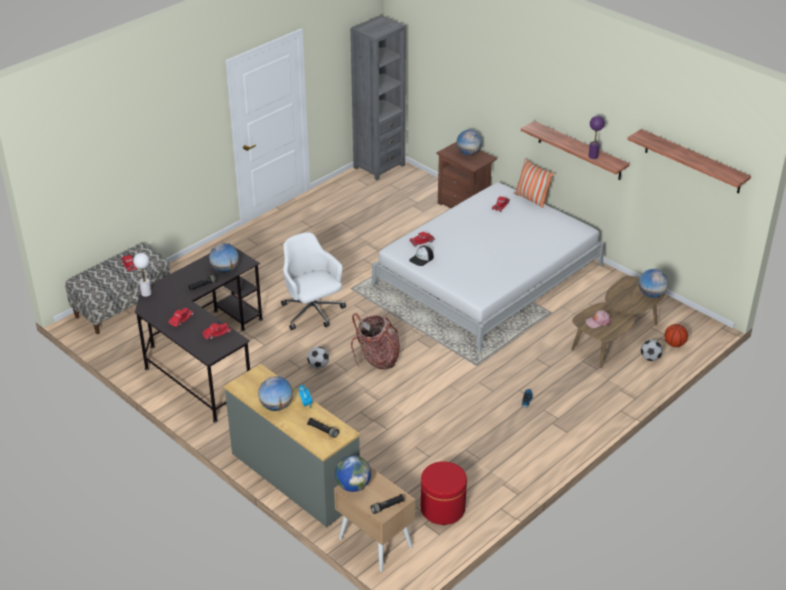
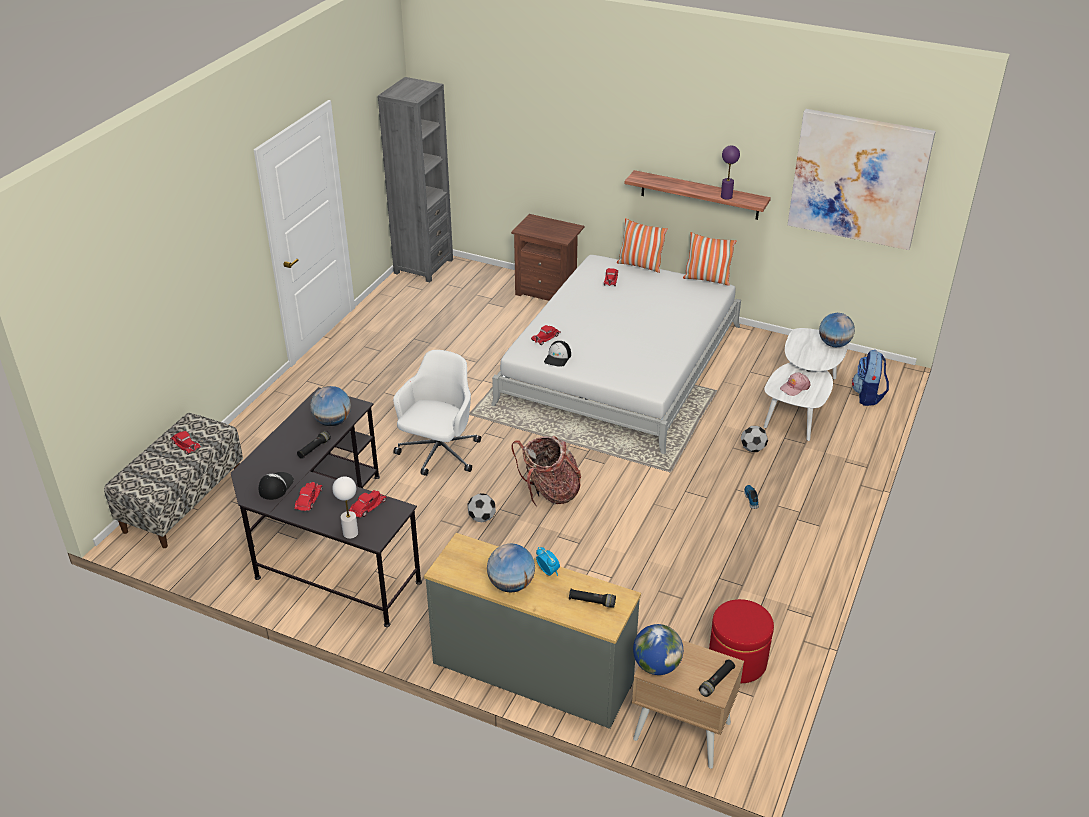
camera: 20 degrees left, 0 degrees up
white table lamp [133,253,151,297] -> white table lamp moved to [332,476,358,539]
white office chair [281,232,346,330] -> white office chair turned 75 degrees clockwise [393,350,481,476]
globe [456,129,482,155] -> none
brown coffee table [571,276,665,368] -> white coffee table [764,328,848,441]
shelf [627,129,751,194] -> picture [788,109,936,250]
football [641,339,663,361] -> football moved to [741,426,768,452]
basketball [664,324,688,347] -> backpack [852,350,889,406]
none -> cap [259,472,294,500]
none -> pillow [683,232,737,286]

